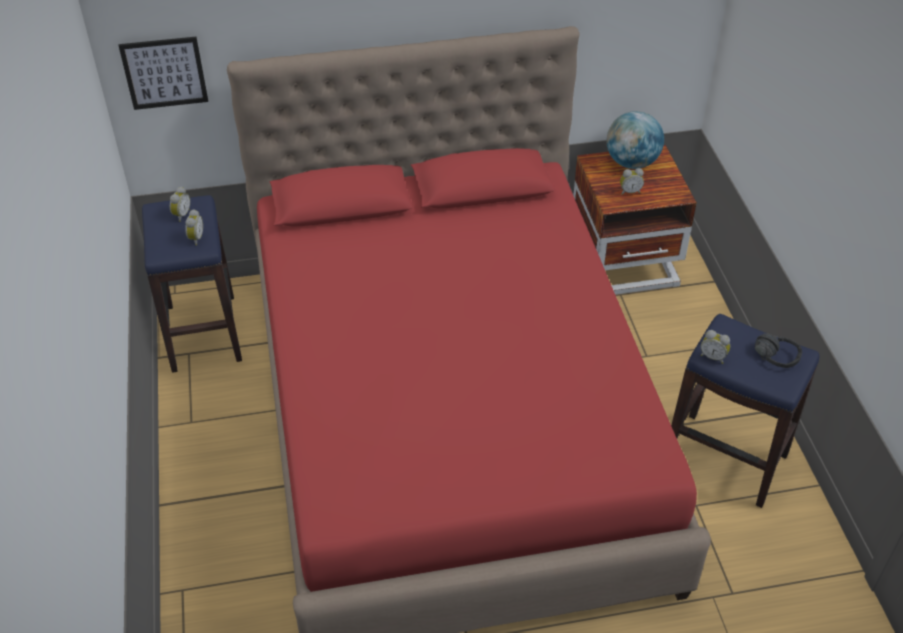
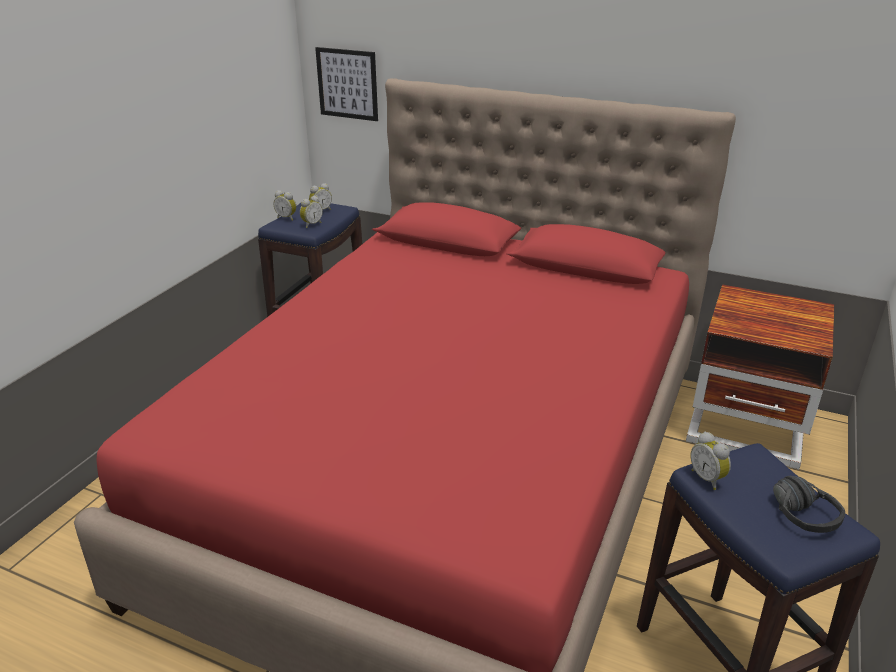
camera: 35 degrees right, 15 degrees down
globe [606,111,664,169] -> none
alarm clock [620,168,644,195] -> alarm clock moved to [274,190,296,221]

